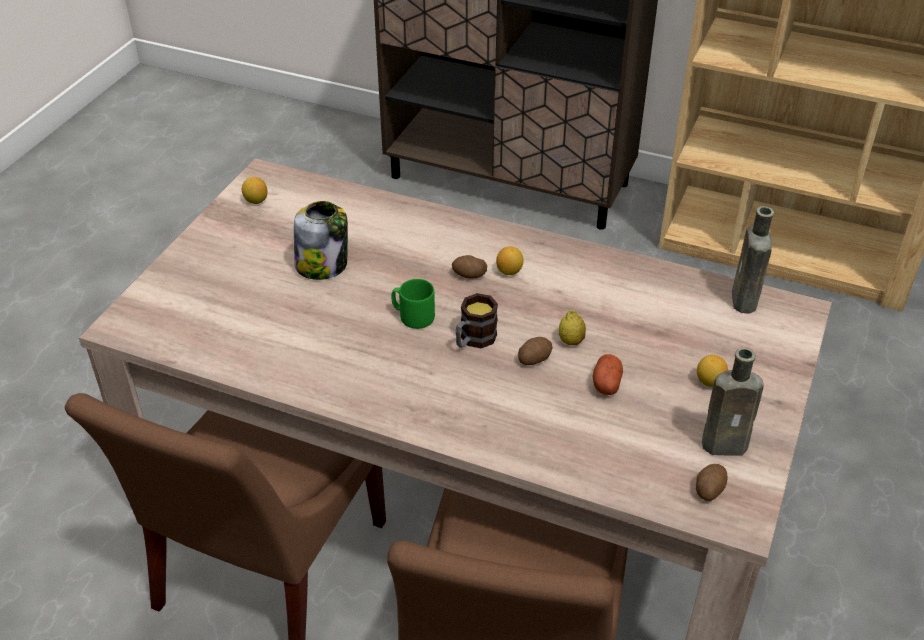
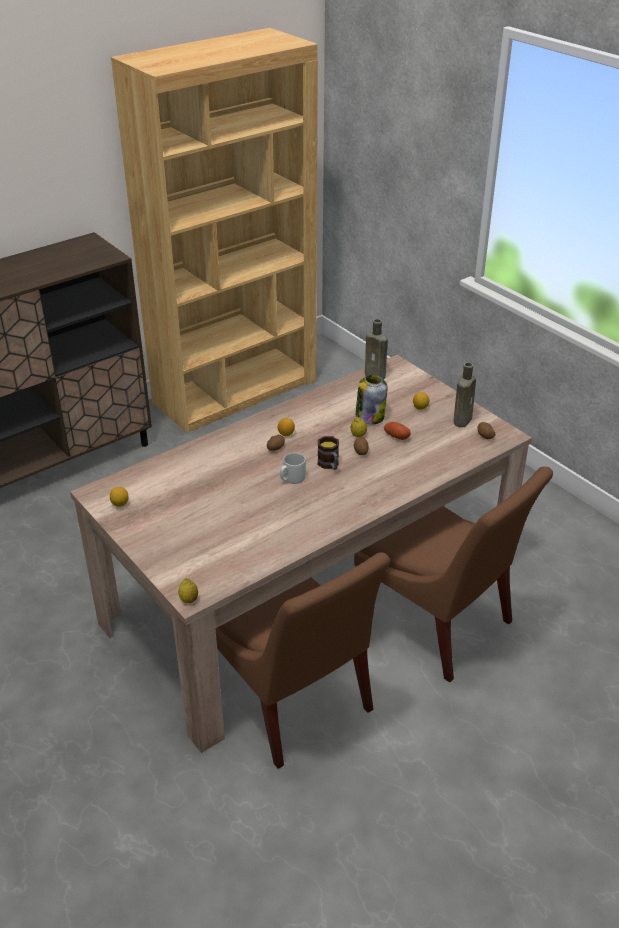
camera: 60 degrees left, 5 degrees down
jar [294,201,348,280] -> jar moved to [356,374,388,424]
green mug [391,279,435,329] -> grey mug [280,452,306,484]
none -> lemon [178,578,198,603]

